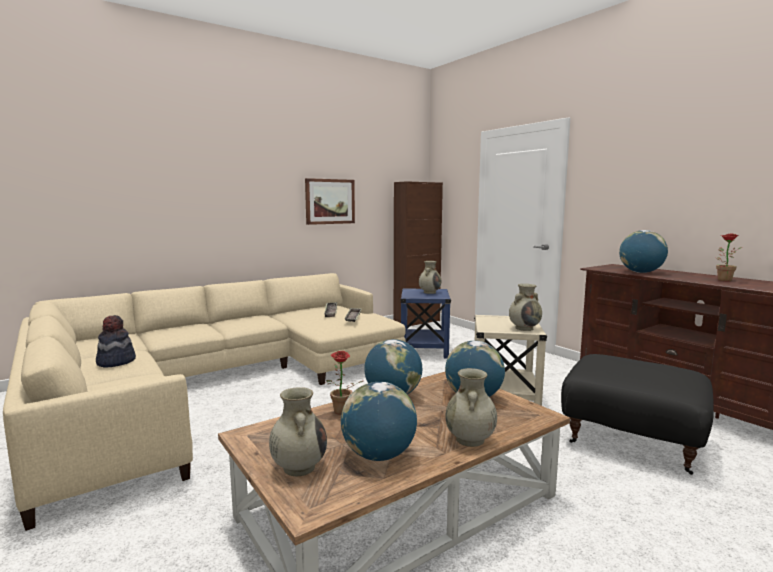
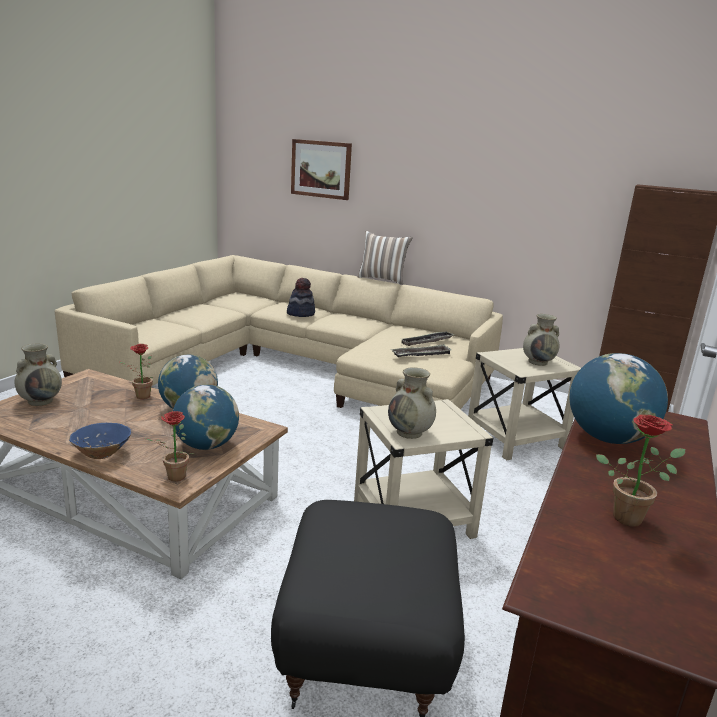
camera: 60 degrees right, 10 degrees up
hat [96,315,136,368] -> hat moved to [287,278,315,317]
picture [305,178,355,225] -> picture moved to [291,139,352,200]
globe [341,382,417,461] -> none
blue side table [400,288,451,359] -> beige side table [468,348,581,460]
beige vase [446,368,497,447] -> blue bowl [69,423,131,459]
none -> potted plant [144,411,194,481]
none -> pillow [358,231,413,285]

